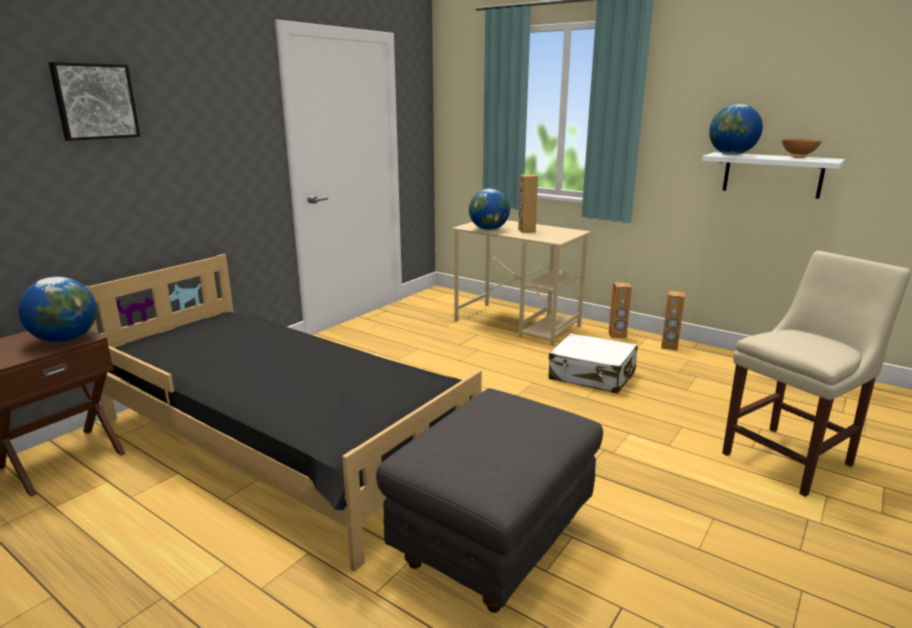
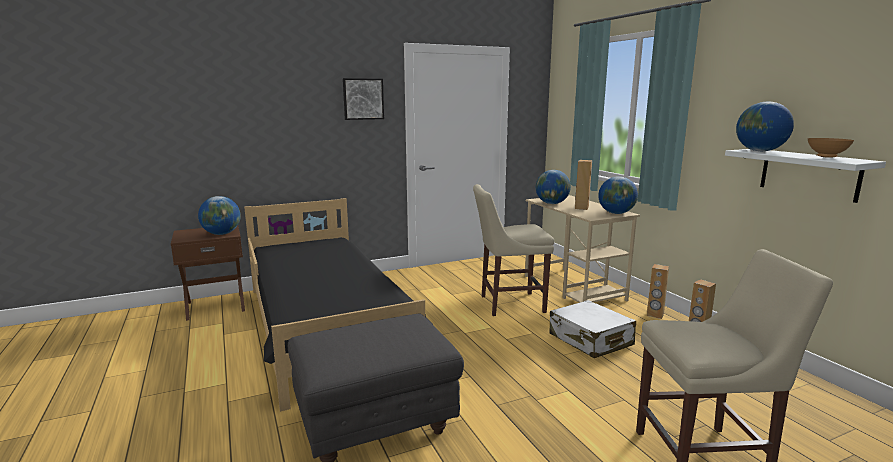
camera: 30 degrees right, 5 degrees down
picture [49,62,140,141] -> picture moved to [343,78,384,120]
none -> beige chair [473,184,554,316]
none -> globe [598,176,638,214]

